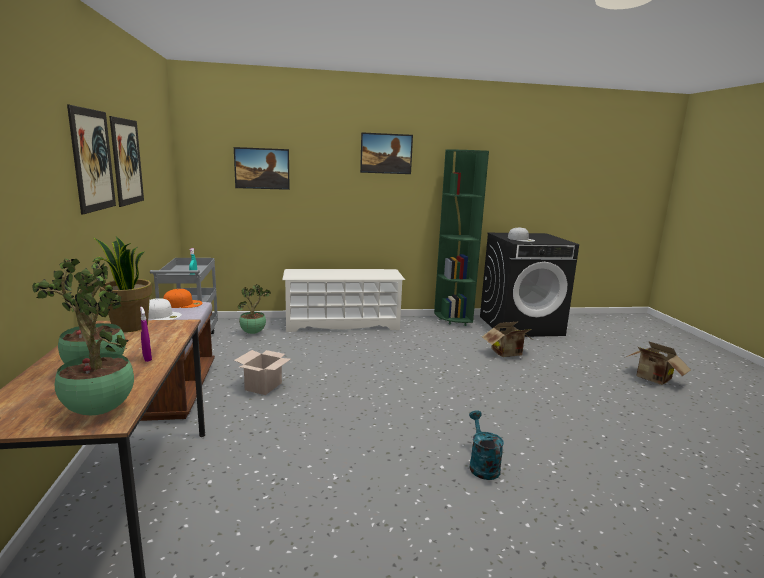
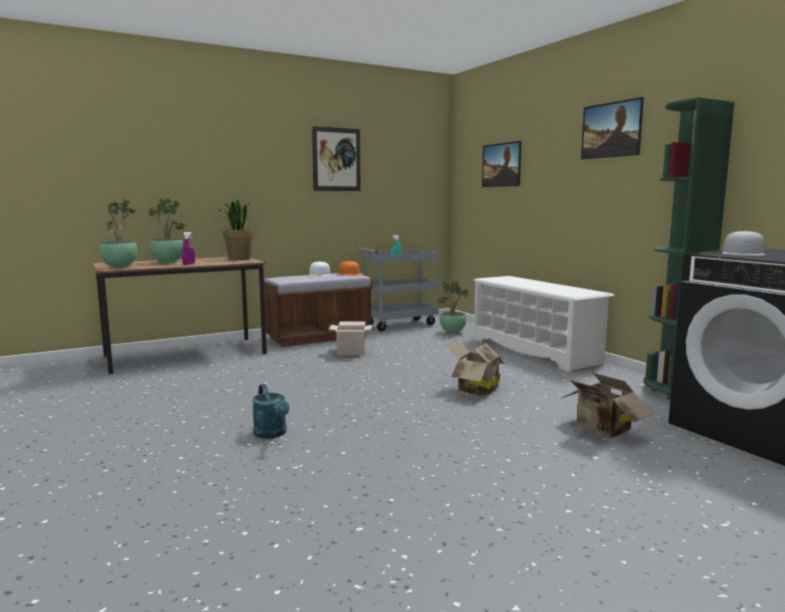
camera: 70 degrees right, 5 degrees down
picture [67,104,116,215] -> none
turquoise watering can [469,410,504,480] -> turquoise watering can turned 90 degrees clockwise [252,384,290,439]
cardboard box [627,341,691,385] -> cardboard box moved to [446,340,504,395]

